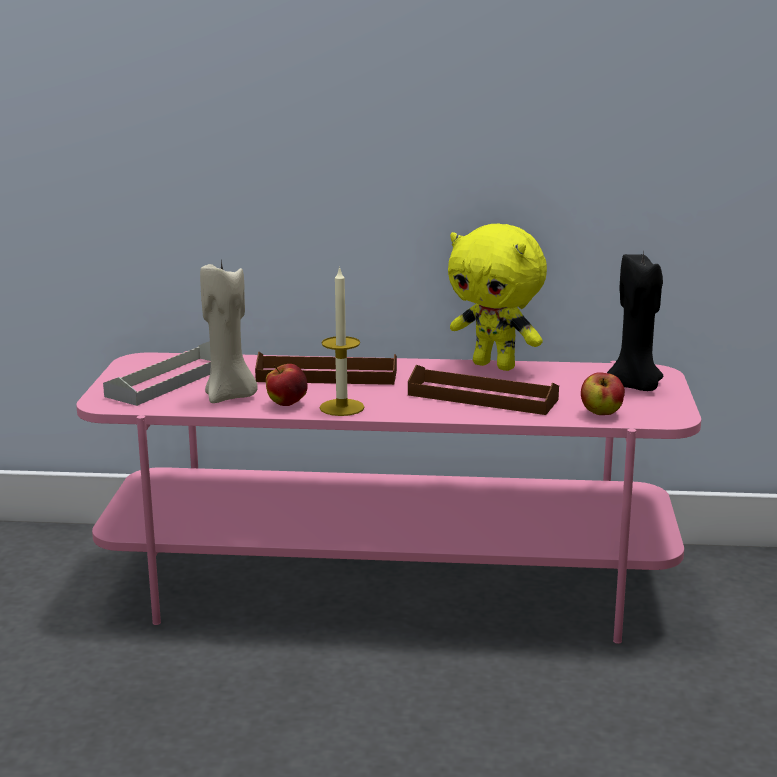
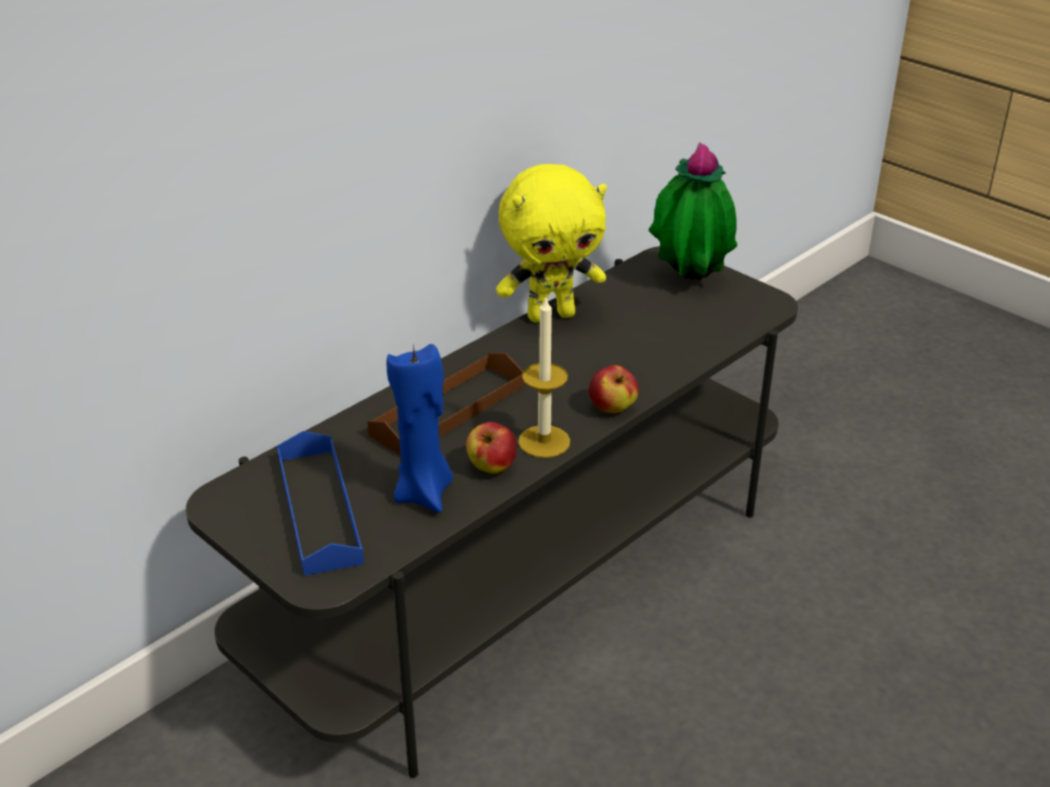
camera: 50 degrees left, 15 degrees up
pink tv stand [76,351,701,644] -> grey tv stand [186,246,798,778]
grey tray [103,341,211,406] -> blue tray [277,431,364,576]
beige candle [200,259,258,403] -> blue candle [387,344,453,513]
brown tray [408,365,559,415] -> none
apple [581,372,625,415] -> apple moved to [589,365,639,413]
black candle [607,253,663,391] -> potted plant [648,142,737,280]

